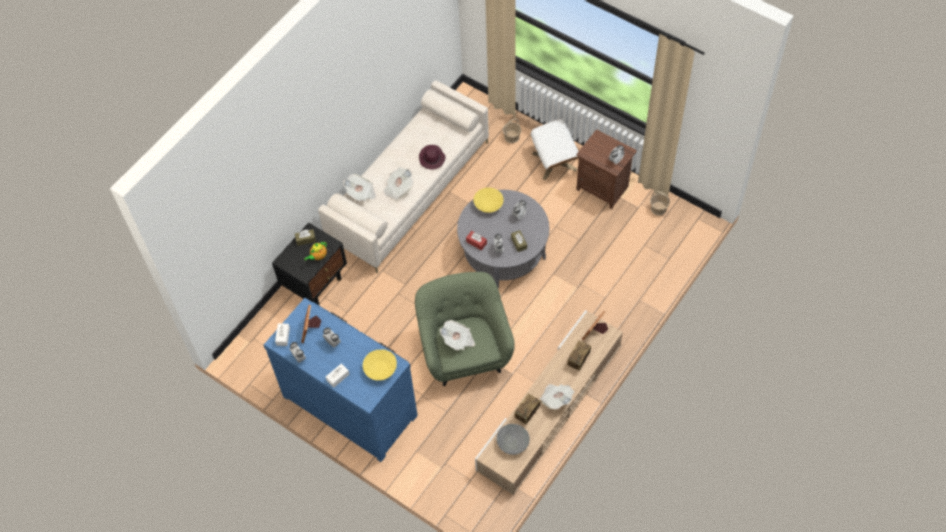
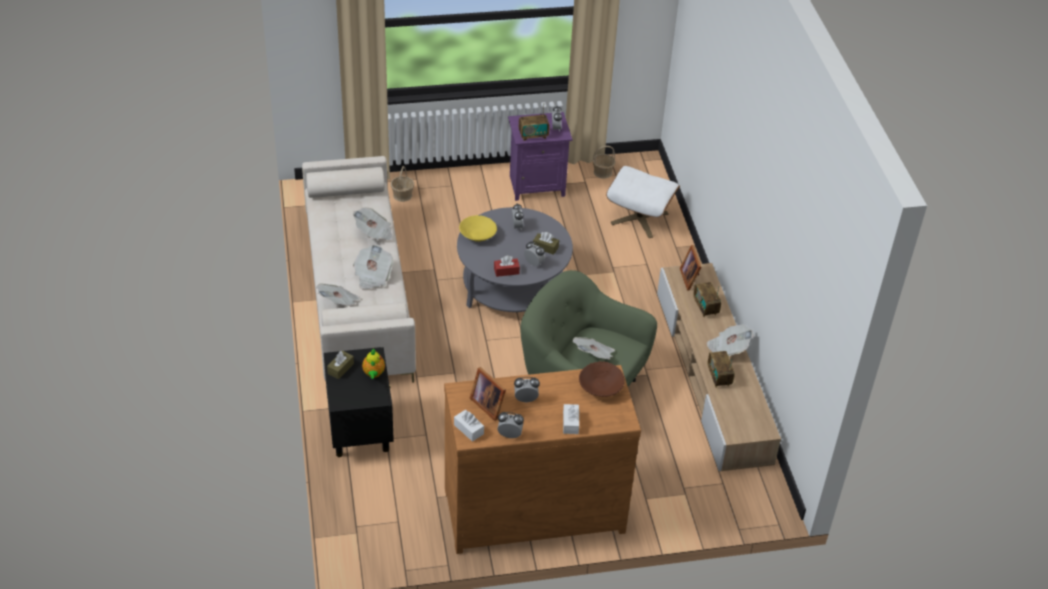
camera: 50 degrees left, 15 degrees down
blue dresser [264,298,418,462] -> brown dresser [444,365,641,554]
yellow bowl [363,349,397,381] -> brown bowl [579,361,625,397]
purple hat [419,145,446,170] -> newspaper [353,208,393,241]
grey bowl [496,424,530,455] -> none
white ottoman [531,119,579,180] -> white ottoman moved to [606,166,680,238]
brown nightstand [576,129,637,209] -> purple nightstand [508,112,572,201]
none -> radio [519,106,550,141]

